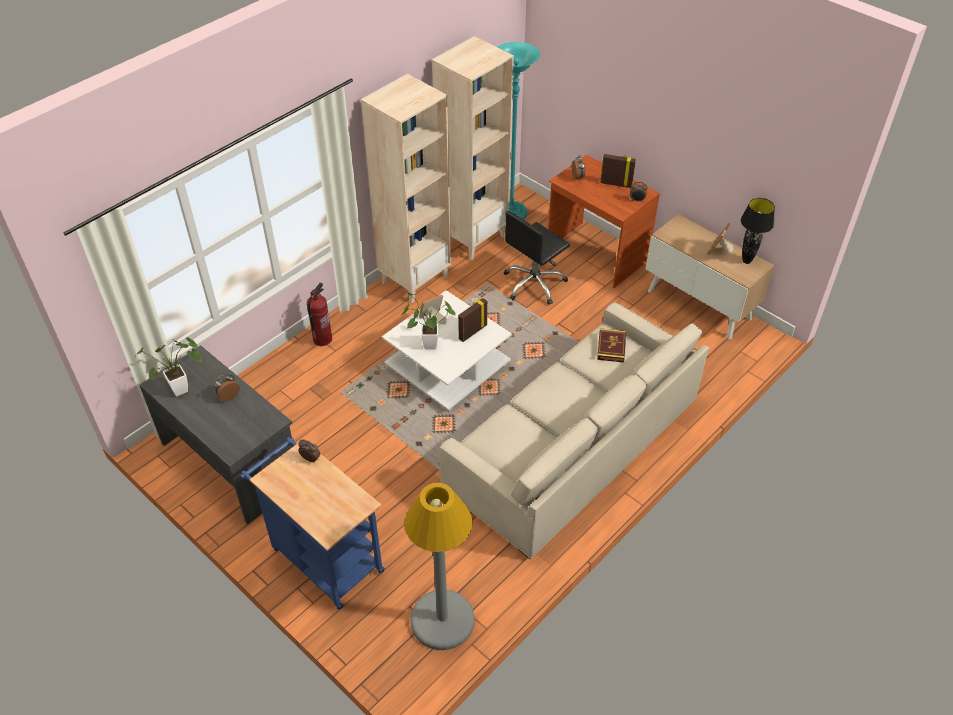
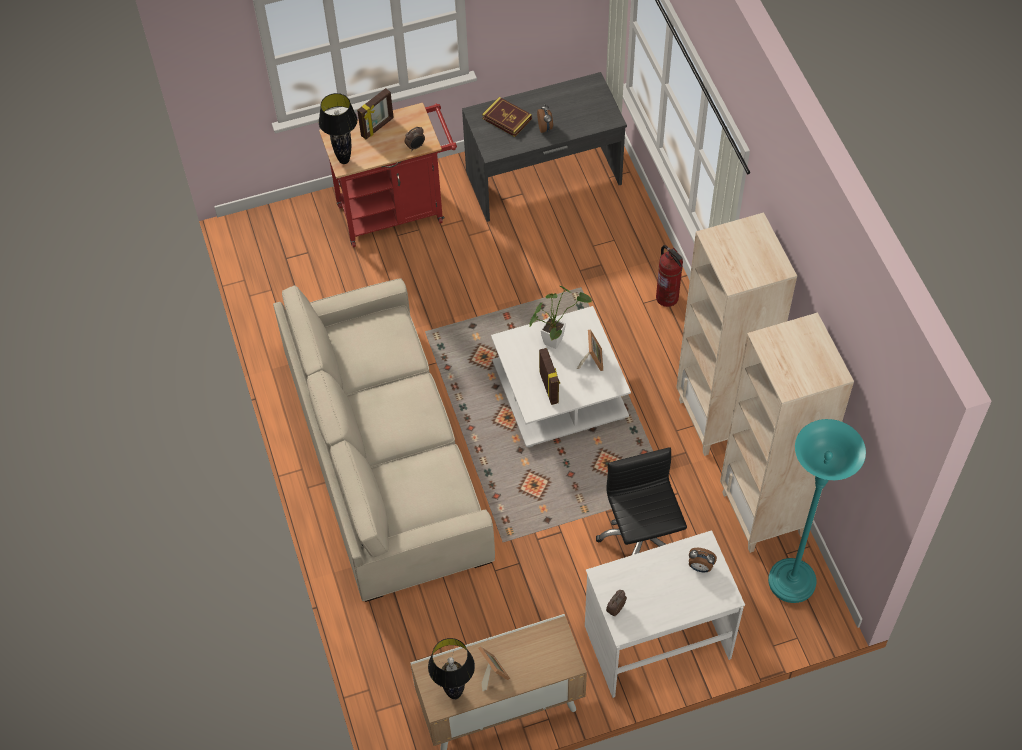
camera: 120 degrees right, 10 degrees up
potted plant [135,337,202,396] -> none
blue cart [241,437,385,610] -> red cart [319,103,457,247]
grey floor lamp [405,483,475,650] -> none
brown desk [548,155,660,288] -> white desk [585,530,745,698]
book [597,328,626,362] -> book moved to [482,97,532,137]
picture frame [600,154,636,188] -> picture frame moved to [357,88,394,139]
none -> black table lamp [319,93,357,164]

